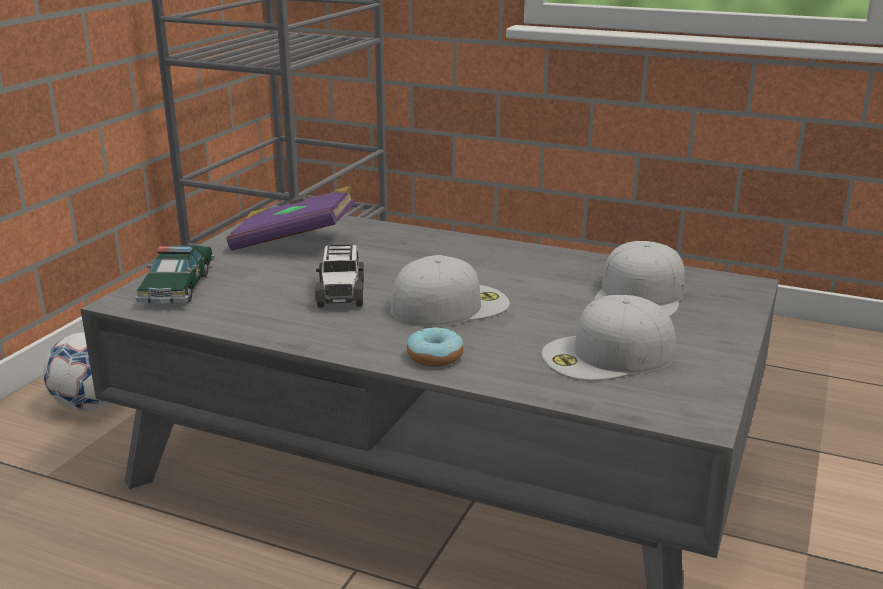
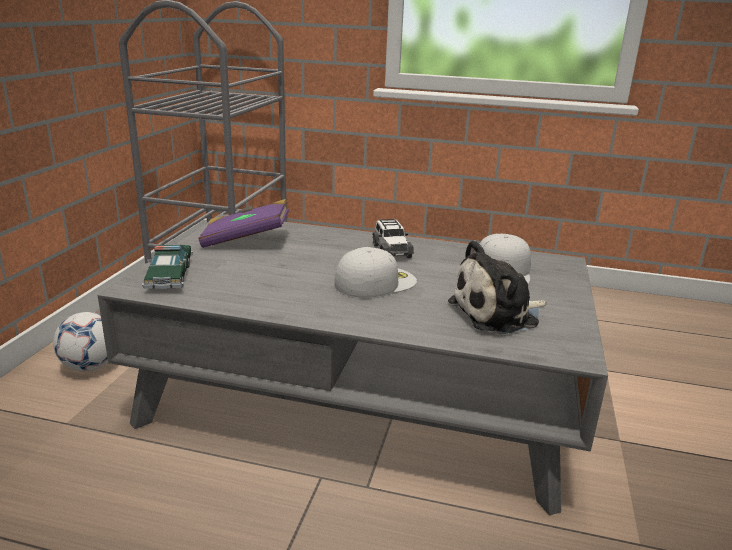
camera: 10 degrees left, 0 degrees up
toy car [315,243,364,308] -> toy car moved to [373,218,414,258]
donut [407,326,464,367] -> none
white cap [542,295,676,381] -> plush toy [448,240,546,334]

